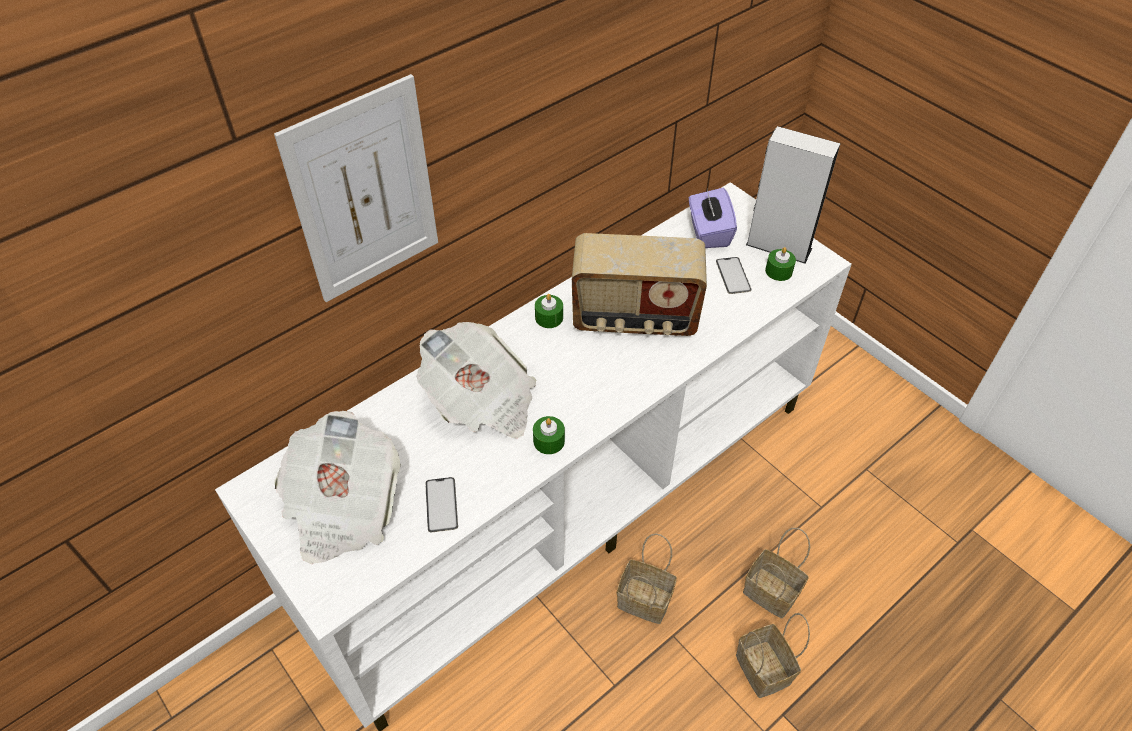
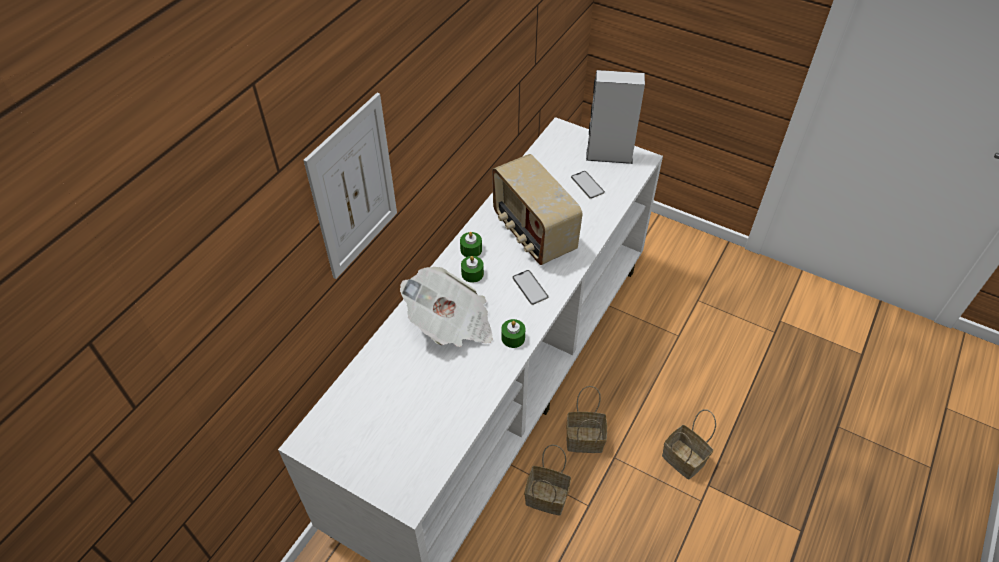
camera: 20 degrees left, 0 degrees up
newspaper [274,411,401,564] -> none
phone [426,477,458,533] -> phone moved to [512,270,548,305]
radio [572,233,707,336] -> radio turned 75 degrees clockwise [492,154,583,265]
purple tissue box [689,188,737,248] -> none
basket [743,528,810,618] -> basket moved to [524,445,571,516]
green candle [765,247,796,281] -> green candle moved to [461,256,484,283]

